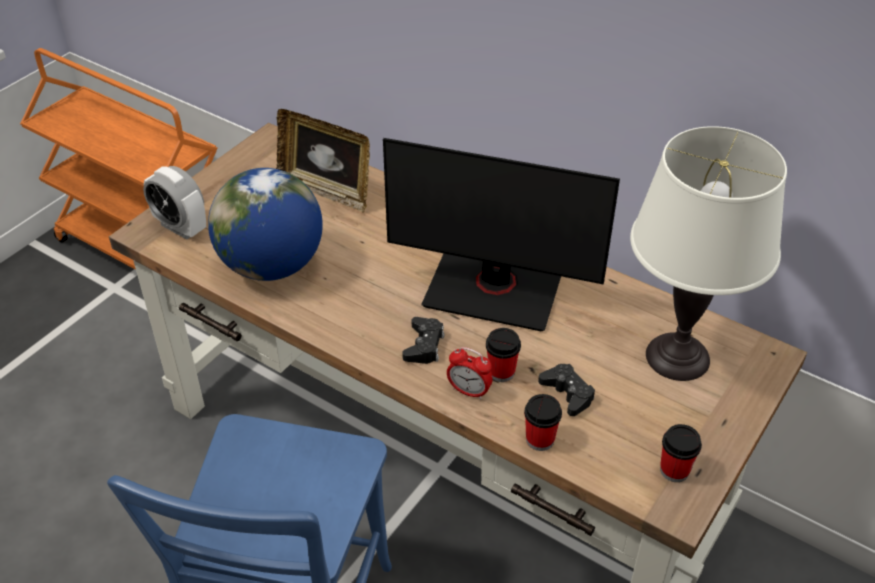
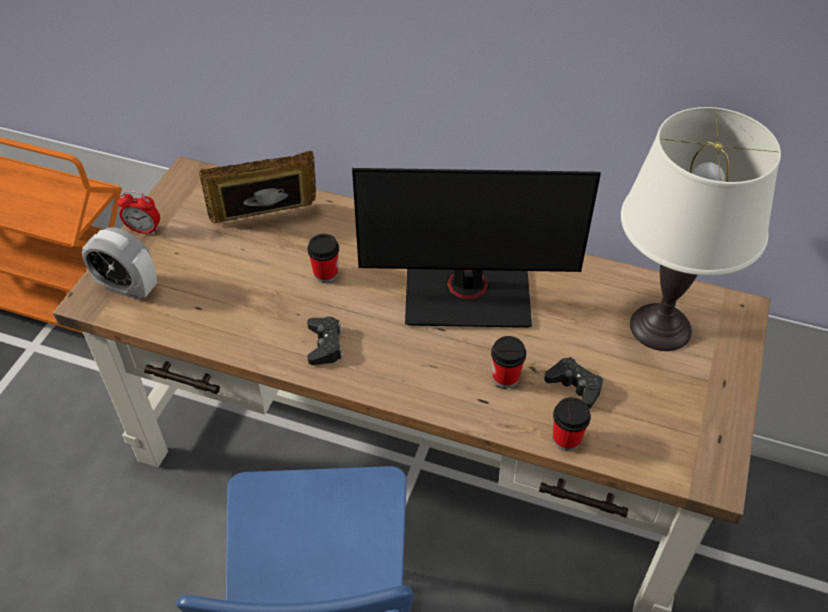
camera: 15 degrees left, 5 degrees up
globe [208,168,323,281] -> none
picture frame [276,109,370,213] -> picture frame turned 150 degrees clockwise [199,151,316,223]
black game controller [402,317,444,364] -> black game controller moved to [307,317,343,365]
alarm clock [447,347,493,399] -> alarm clock moved to [118,190,160,235]
cup [660,424,702,482] -> cup moved to [307,234,339,283]

